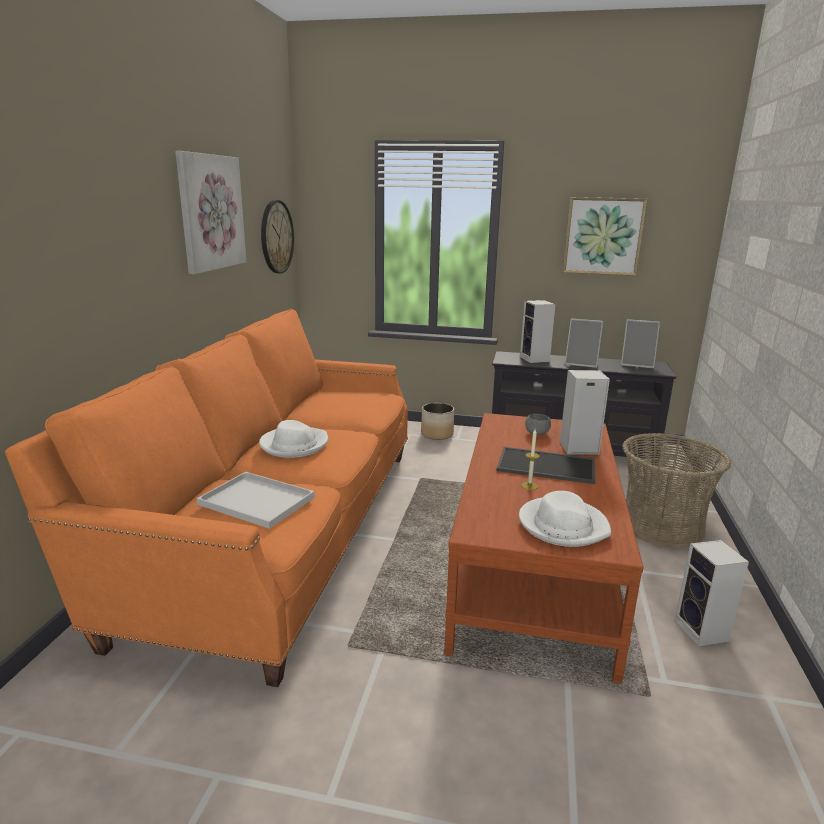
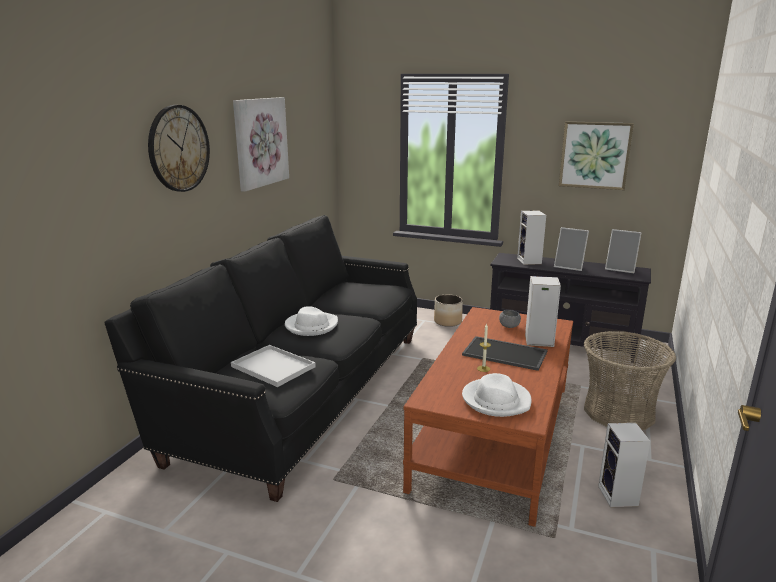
camera: 10 degrees right, 0 degrees up
orange sofa [5,309,408,687] -> black sofa [105,215,417,502]
wall clock [261,200,294,274] -> wall clock moved to [148,105,210,192]

